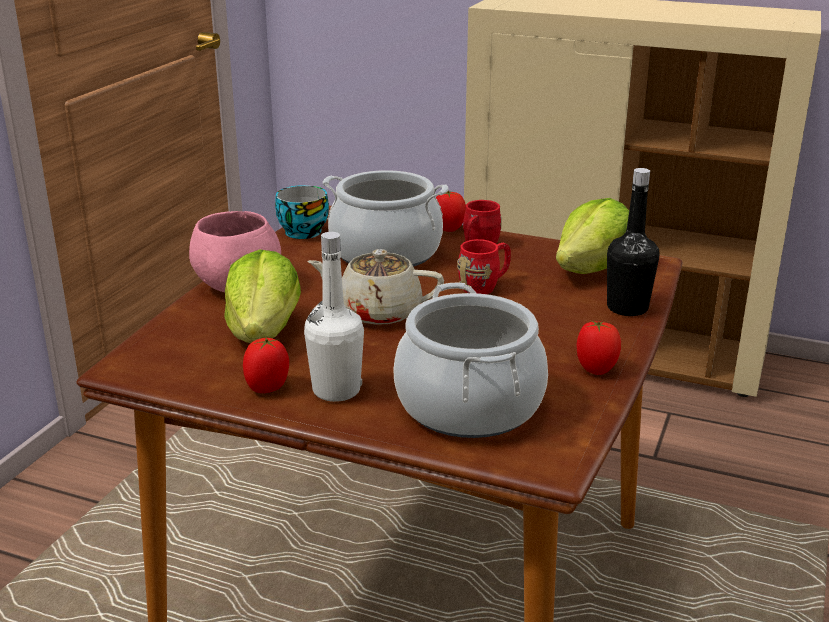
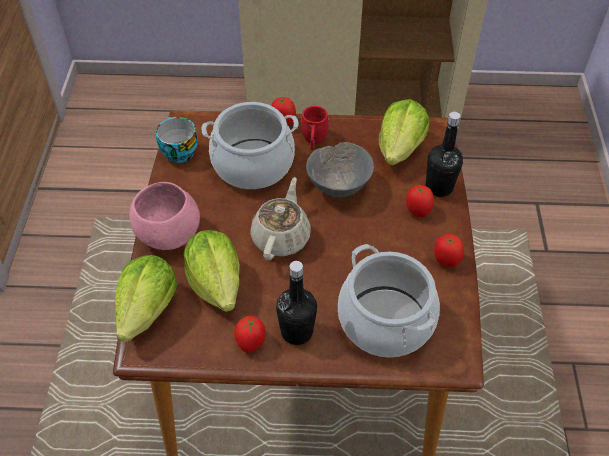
camera: 20 degrees left, 25 degrees up
white bottle [304,232,364,402] -> black bottle [276,261,317,345]
beige teapot [307,249,444,325] -> beige teapot turned 120 degrees clockwise [250,177,311,260]
red mug [457,239,511,294] -> grey bowl [306,142,374,198]
none -> lettuce [115,255,178,342]
none -> tomato [406,185,434,217]

